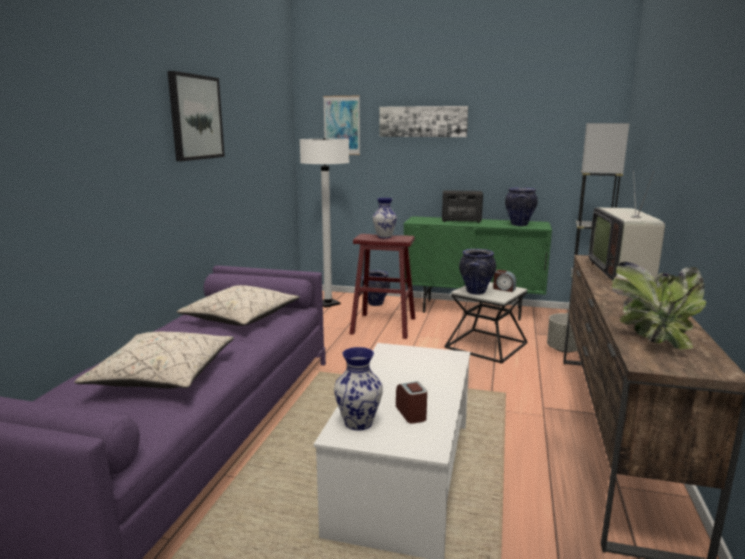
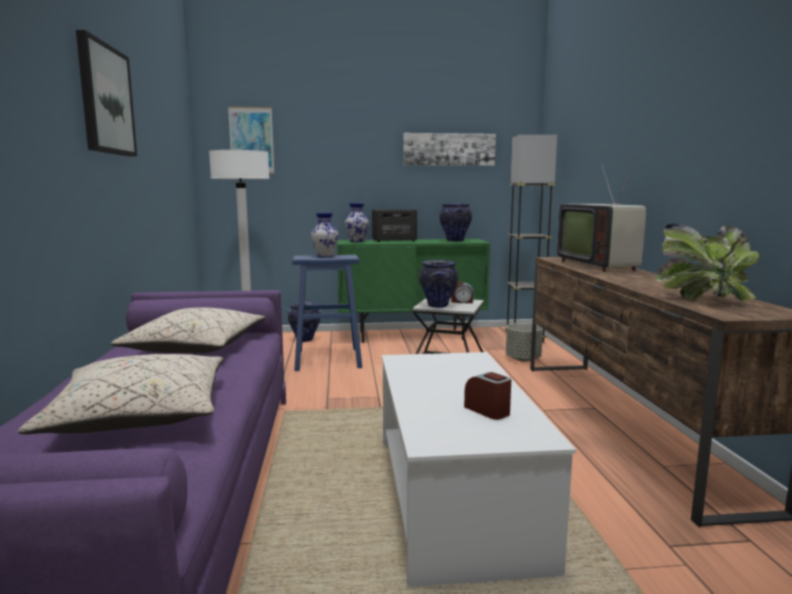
camera: 20 degrees left, 5 degrees down
vase [334,347,383,430] -> vase moved to [345,203,369,242]
red stool [349,234,415,339] -> blue stool [292,255,363,371]
picture [380,106,468,137] -> picture moved to [403,133,496,166]

